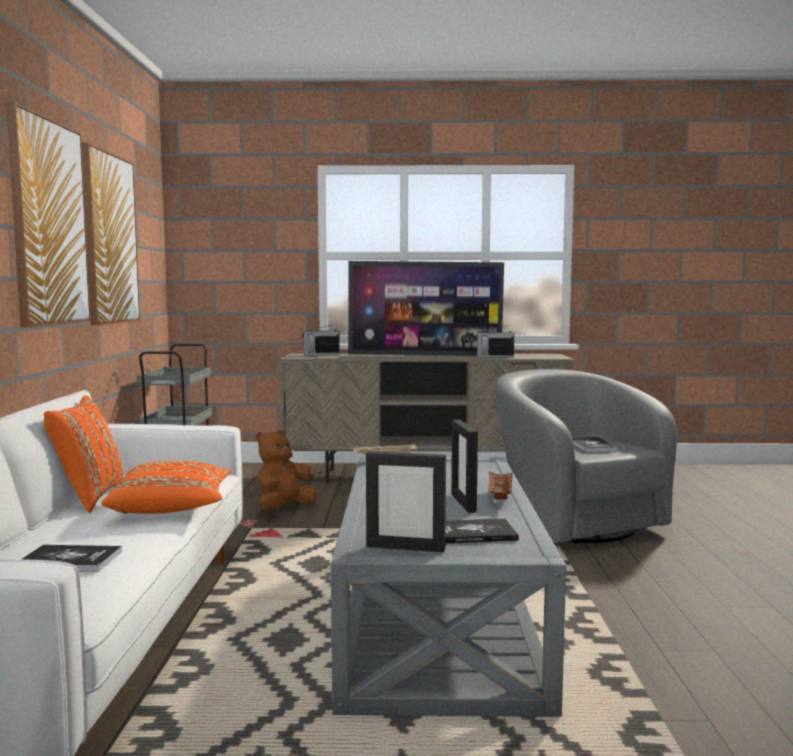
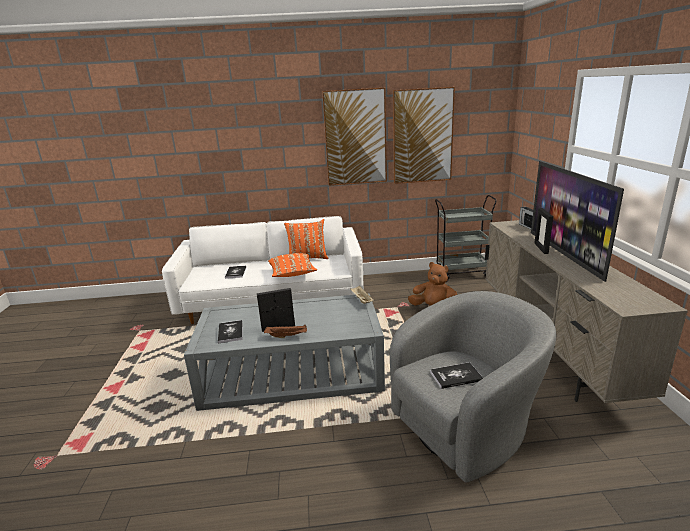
camera: 85 degrees right, 15 degrees up
picture frame [366,451,446,552] -> picture frame moved to [534,208,553,254]
radio [476,325,514,358] -> none

